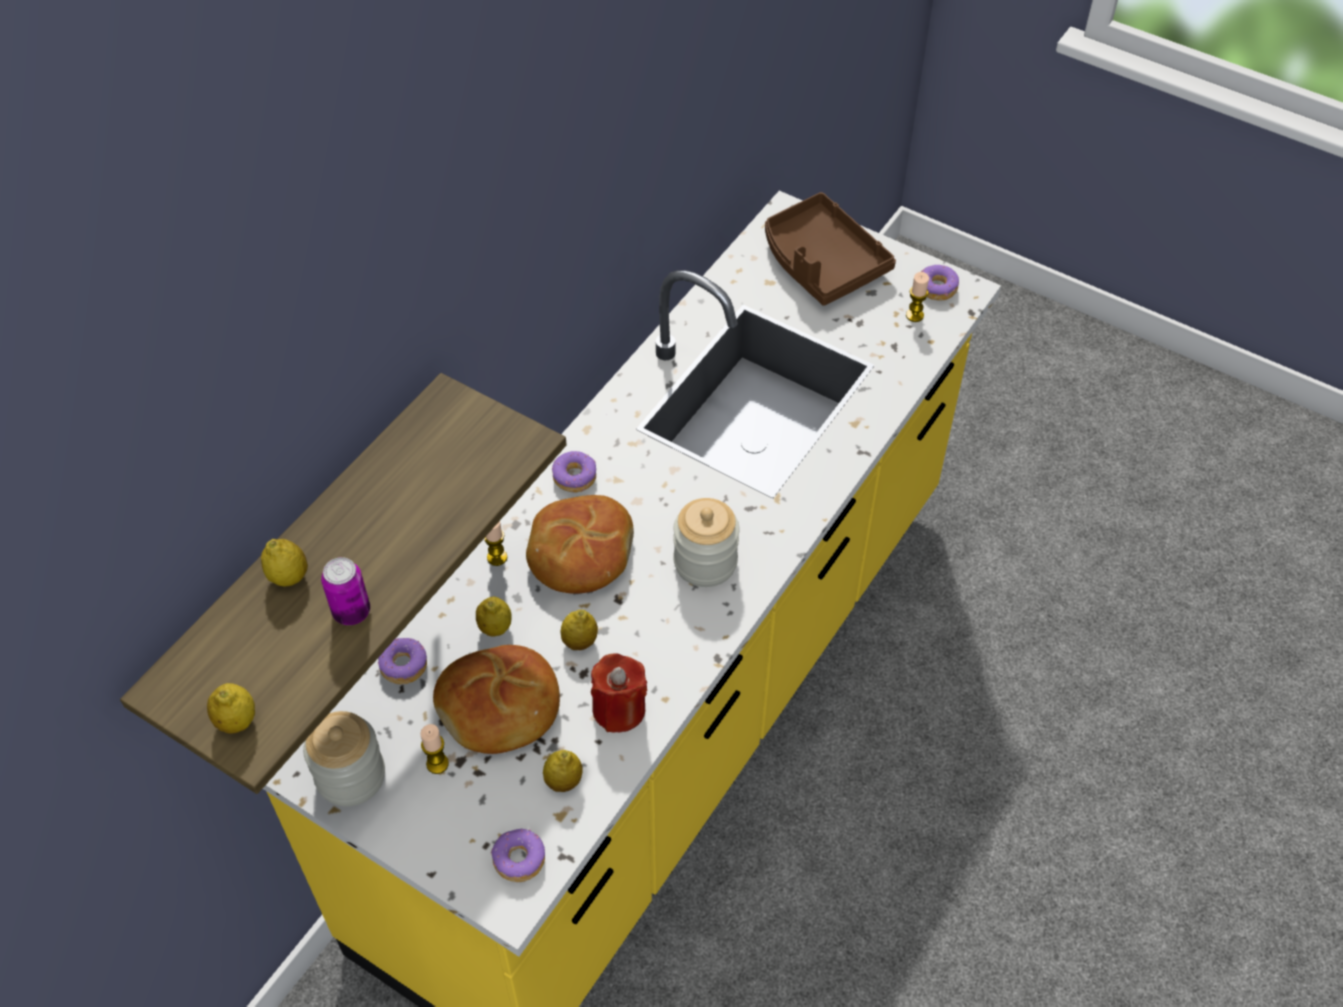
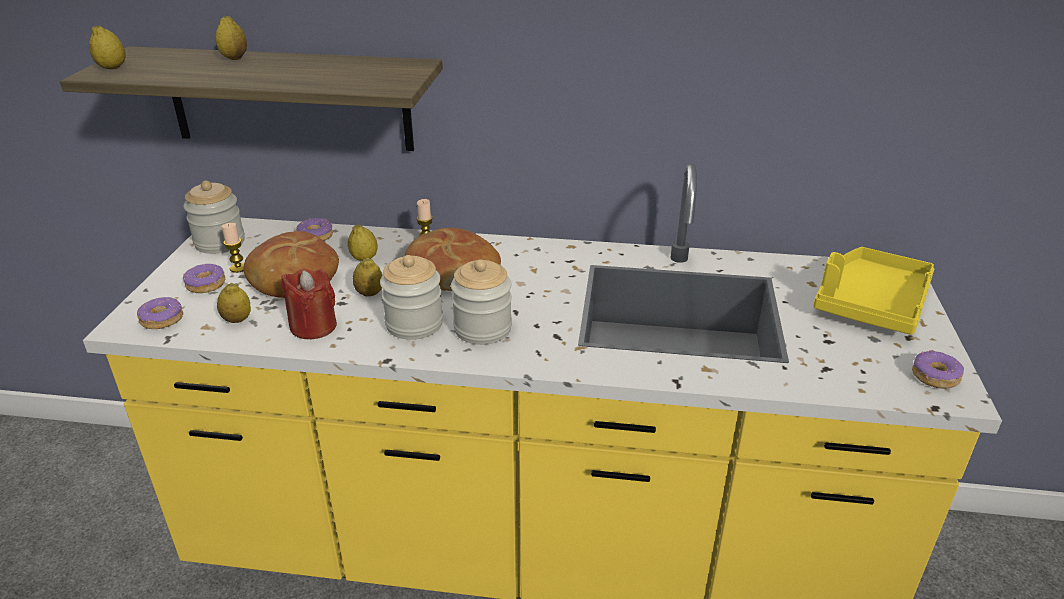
camera: 65 degrees right, 20 degrees down
can [321,557,370,625] -> none
donut [552,451,596,493] -> donut moved to [183,264,225,293]
brown tray [765,192,896,306] -> yellow tray [813,247,935,335]
candle [906,272,929,322] -> none
none -> jar [380,255,443,340]

